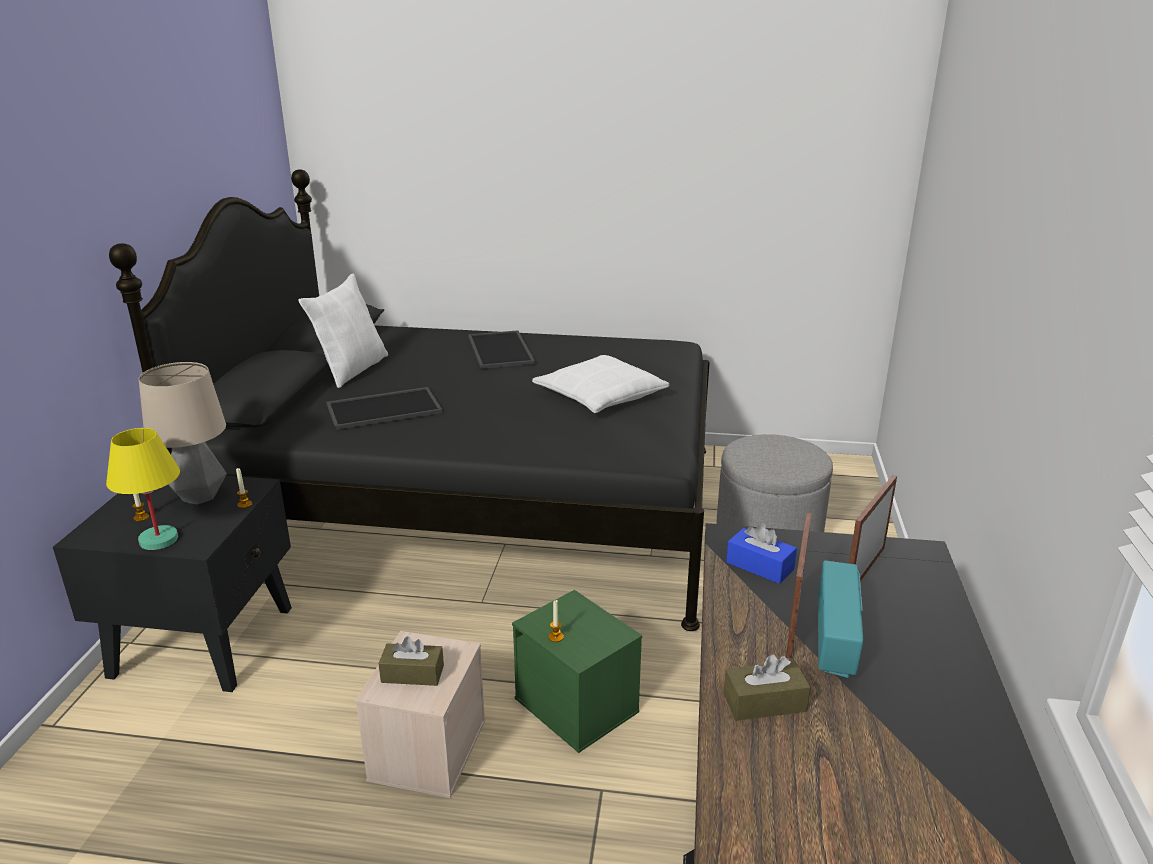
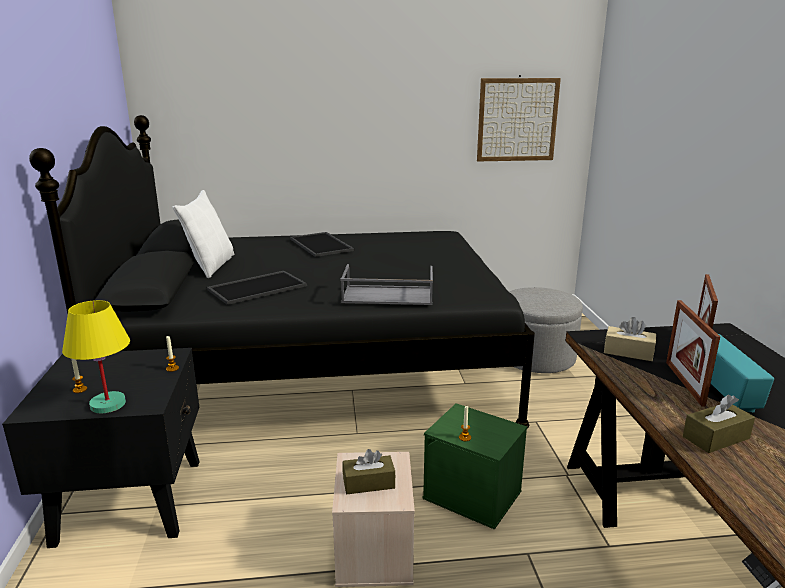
camera: 15 degrees left, 5 degrees down
table lamp [139,362,227,505] -> none
white pillow [532,355,669,413] -> none
blue tissue box [726,523,797,584] -> beige tissue box [604,317,656,361]
none -> grey tray [341,264,433,305]
none -> picture [477,75,561,161]

